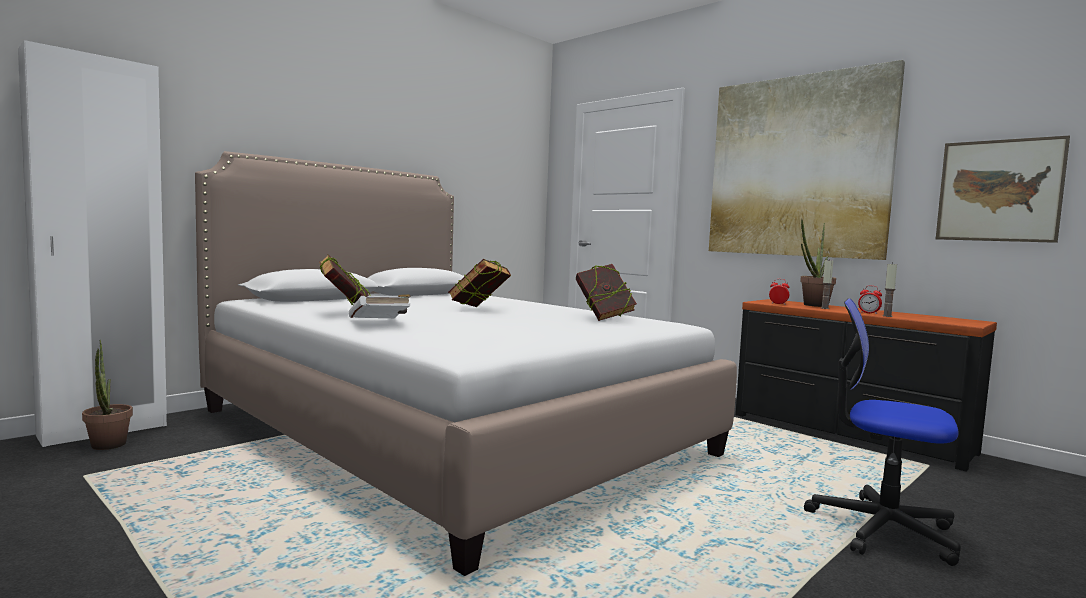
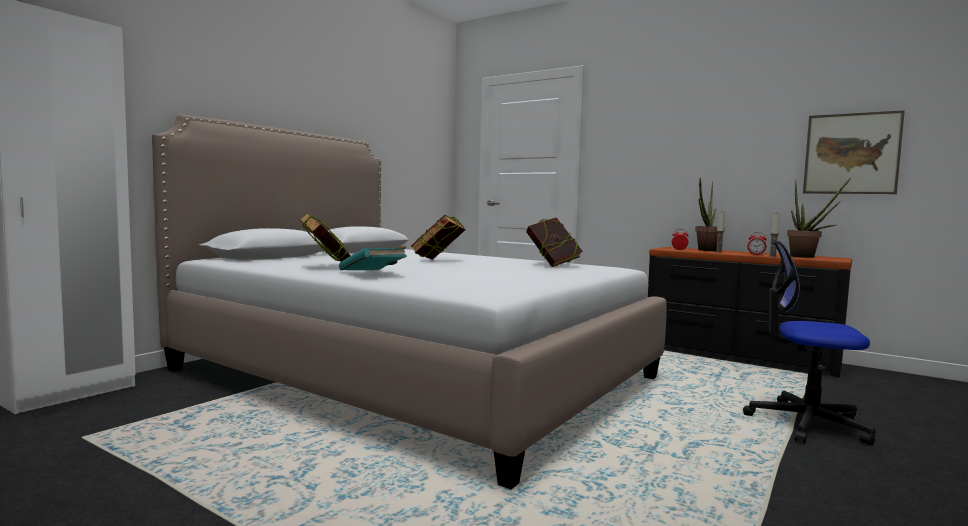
camera: 10 degrees left, 0 degrees up
potted plant [82,340,133,450] -> potted plant moved to [787,178,851,258]
white book [349,294,410,318] -> turquoise book [339,246,407,271]
picture [709,60,905,260] -> none

